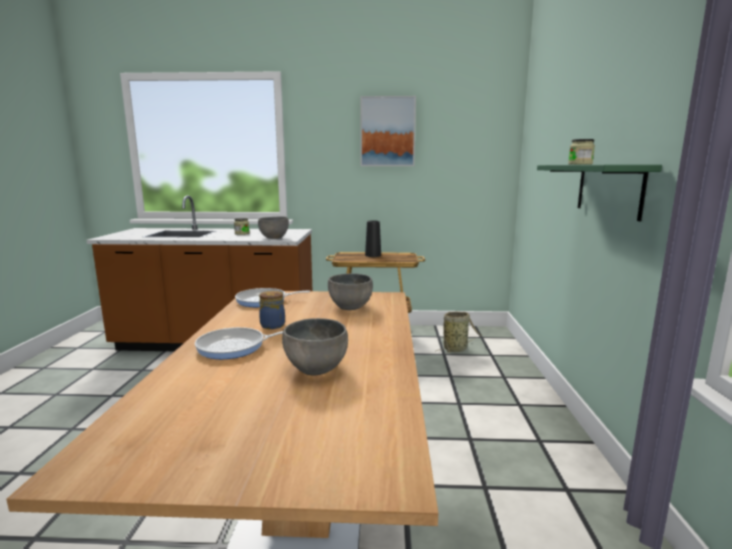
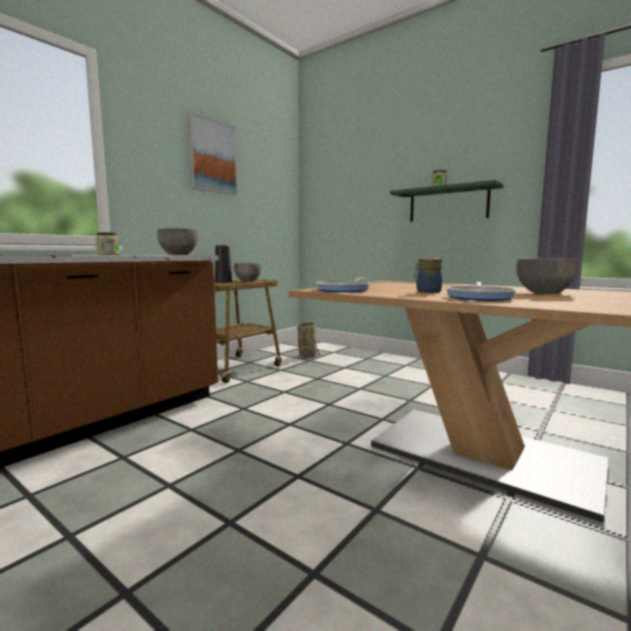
camera: 55 degrees left, 5 degrees down
grey bowl [328,273,373,310] -> grey bowl moved to [234,263,261,281]

